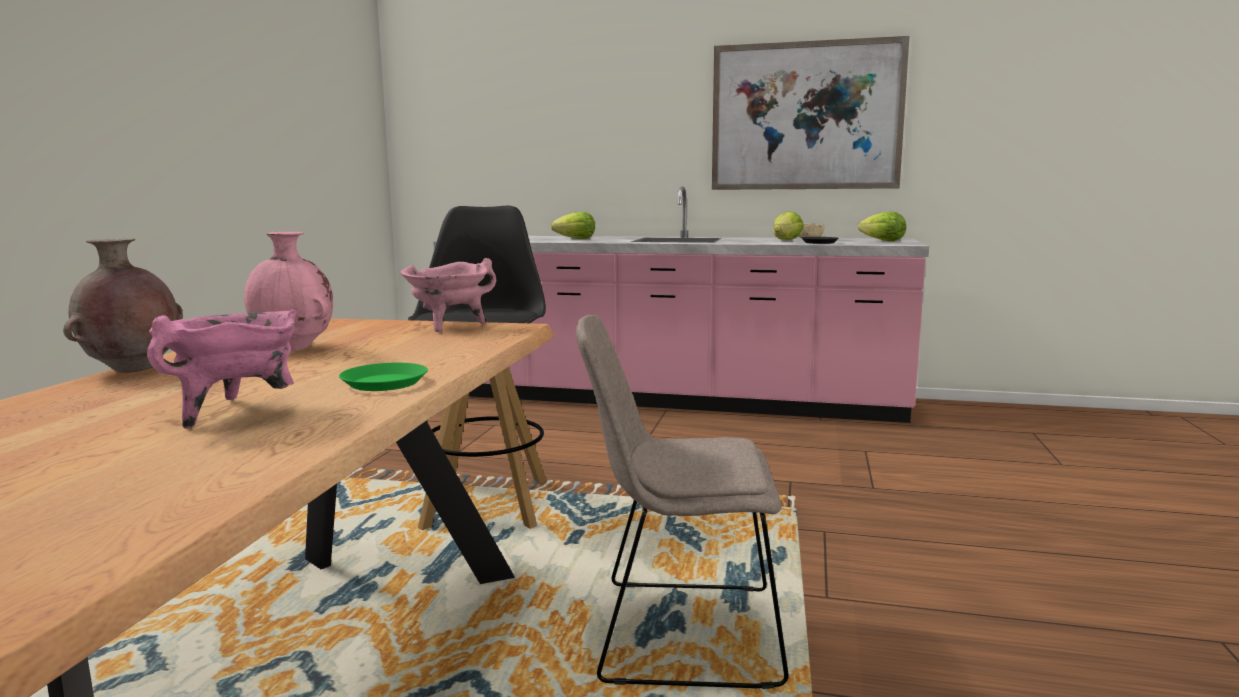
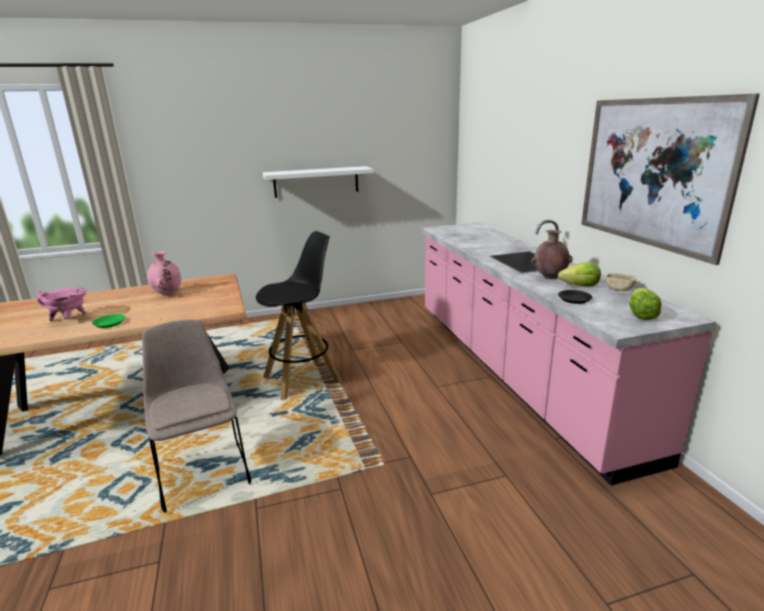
camera: 60 degrees right, 10 degrees up
brown vase [63,238,183,373] -> brown vase moved to [531,230,573,279]
pink cooking pot [401,258,496,333] -> none
lettuce [551,212,595,239] -> none
none -> white shelf [262,166,374,198]

